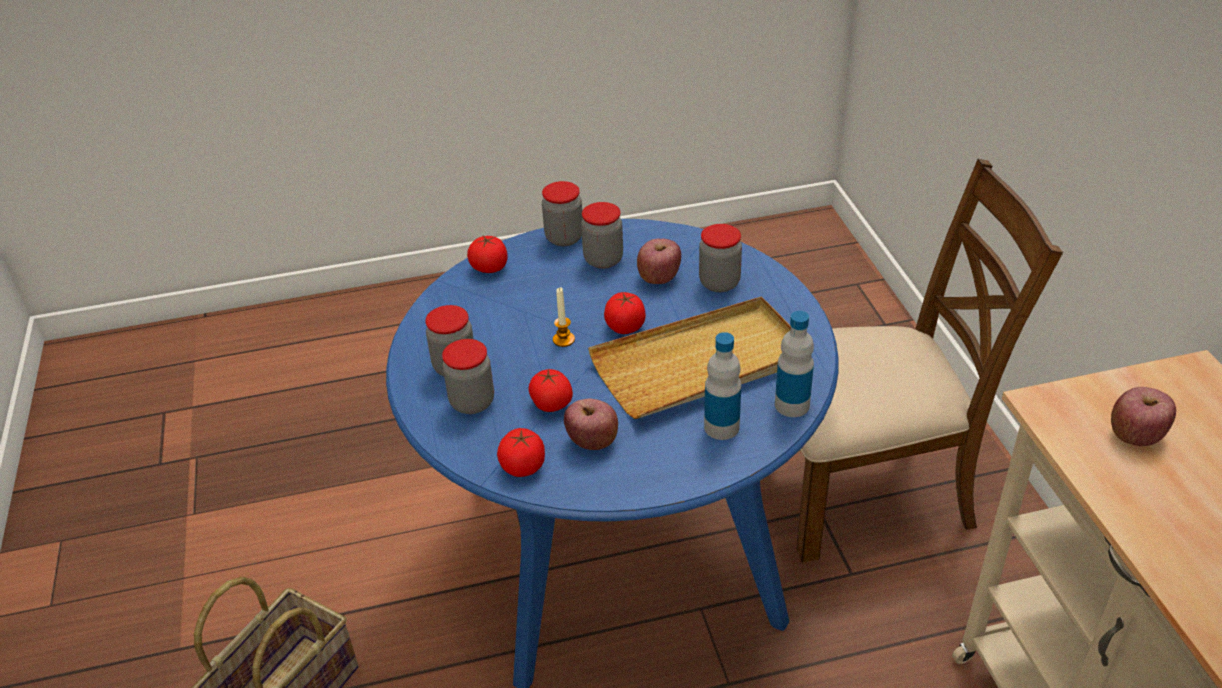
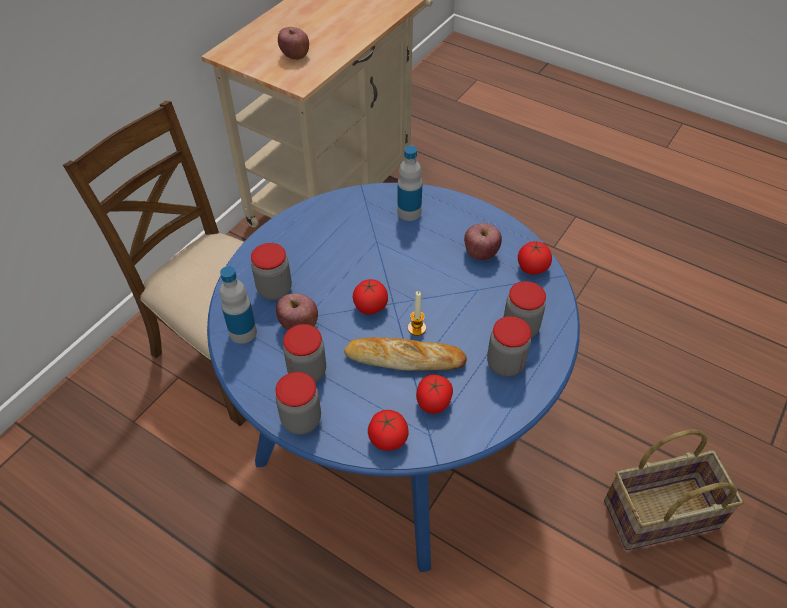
camera: 135 degrees left, 10 degrees up
tomato [528,368,573,412] -> tomato moved to [416,374,453,414]
beige tray [588,296,791,419] -> none
bottle [775,311,814,417] -> bottle moved to [220,266,257,344]
none -> bread [344,337,467,371]

